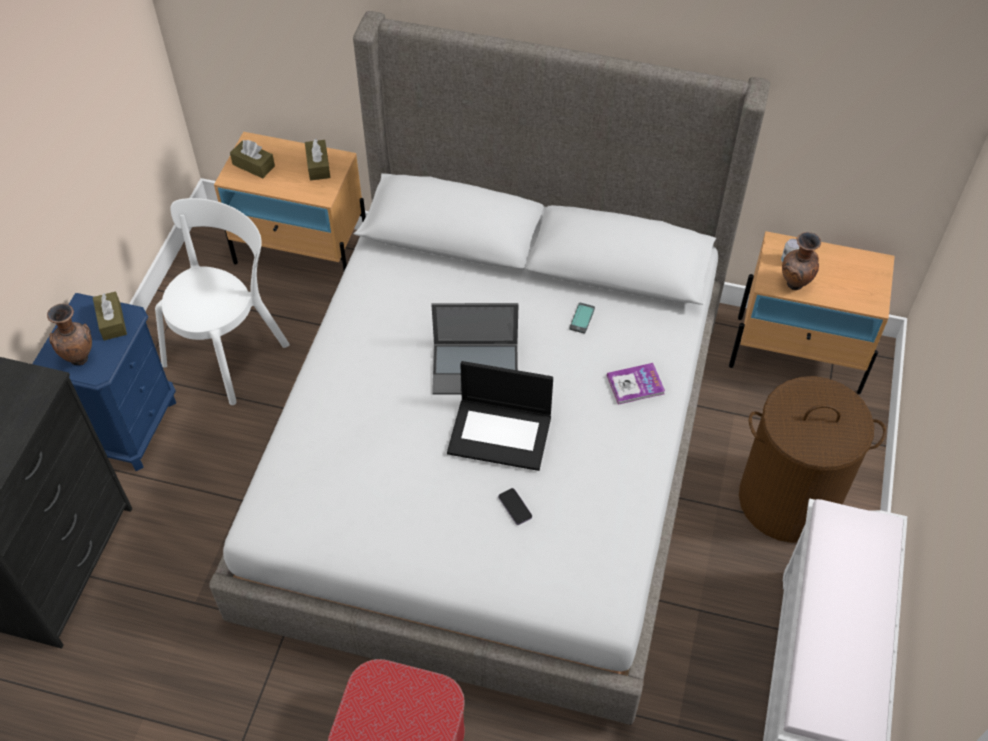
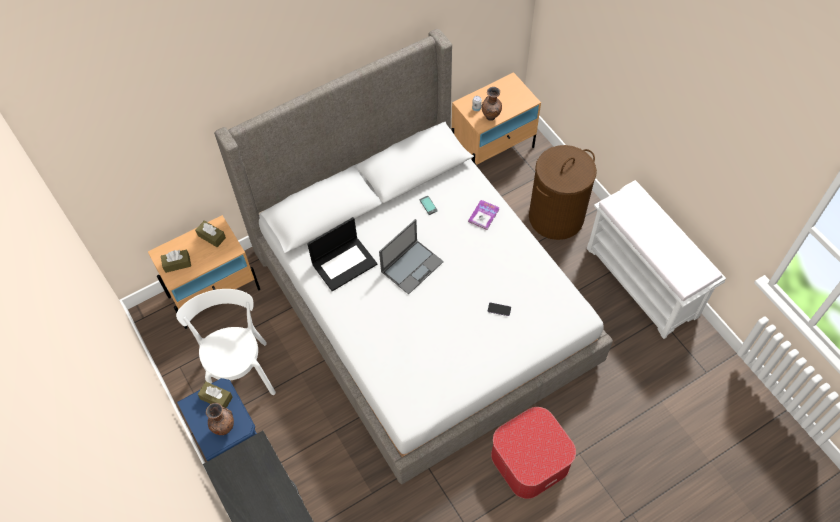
camera: 45 degrees left, 5 degrees up
laptop [447,361,553,471] -> laptop moved to [307,217,377,291]

